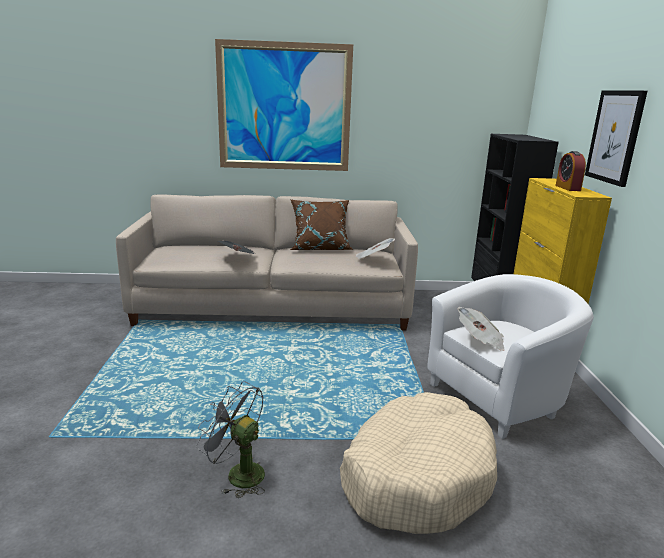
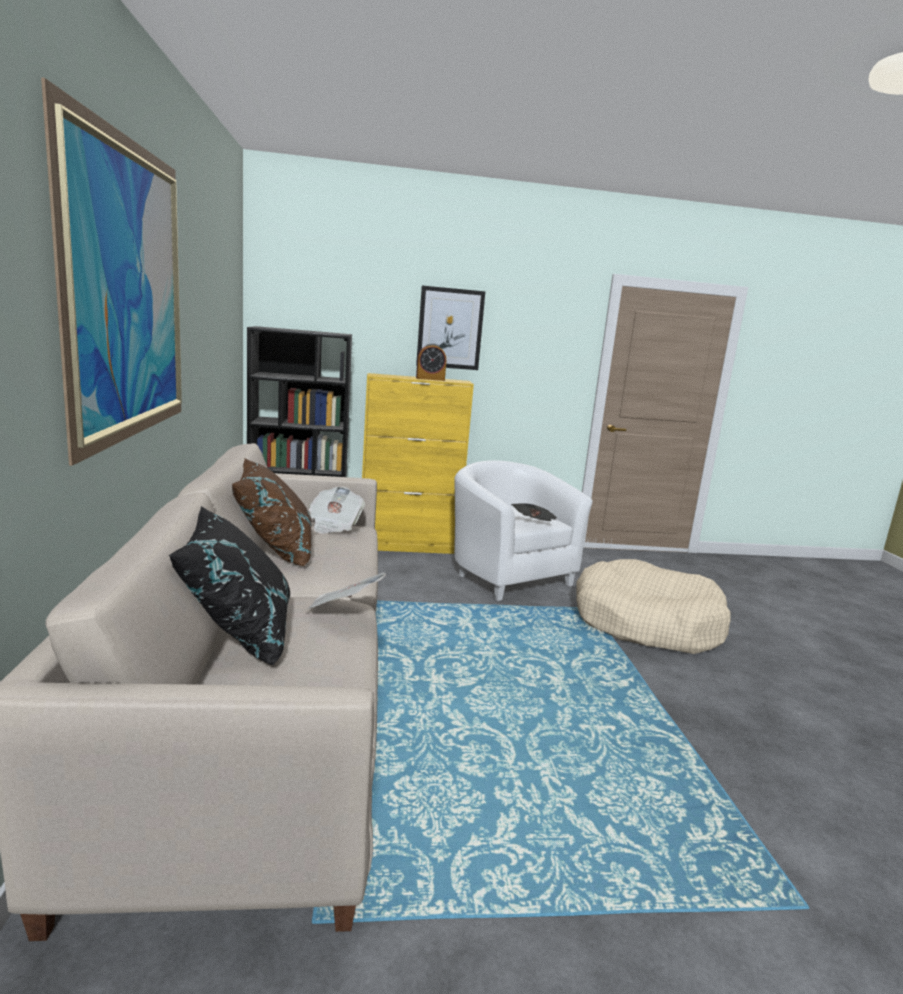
camera: 95 degrees left, 5 degrees down
grey fan [196,381,265,498] -> none
none -> black pillow [169,506,290,665]

